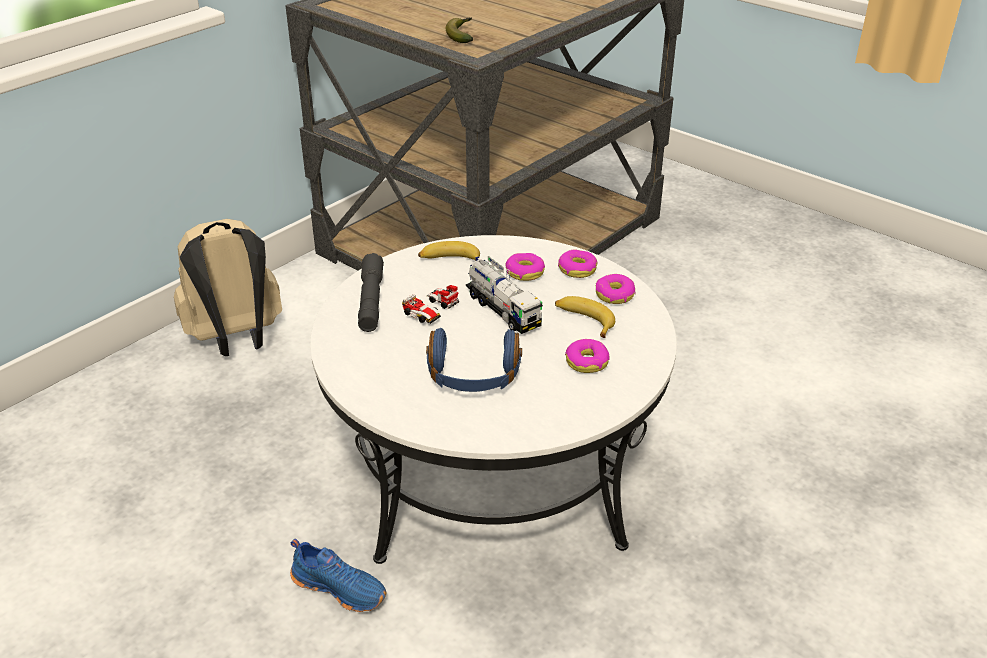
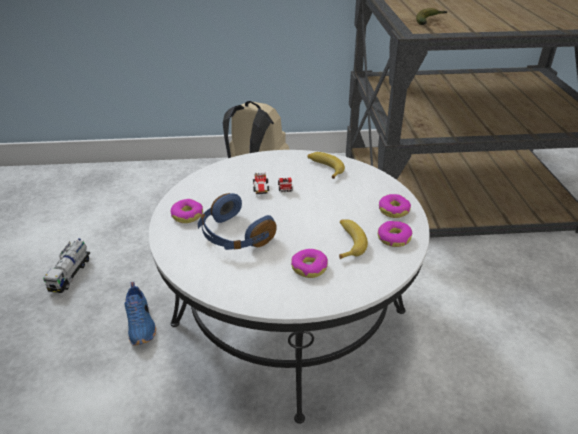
camera: 45 degrees right, 0 degrees up
grey flashlight [358,253,384,332] -> none
toy truck [466,256,543,334] -> toy truck moved to [43,238,90,293]
donut [505,253,545,281] -> donut moved to [171,199,203,223]

